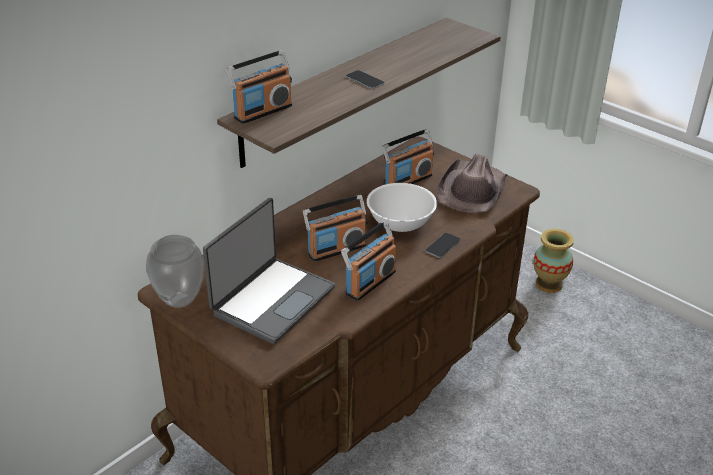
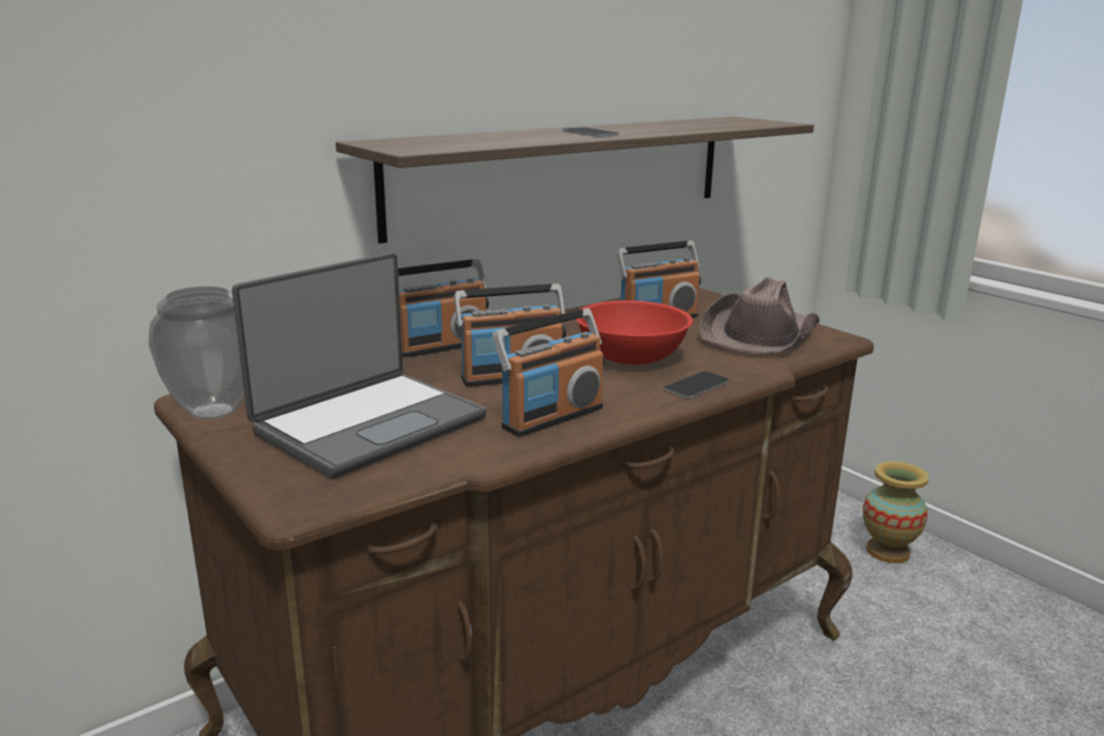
camera: 10 degrees right, 15 degrees down
radio [226,50,292,124] -> radio moved to [398,259,489,357]
white bowl [367,183,437,232] -> red bowl [576,300,693,365]

